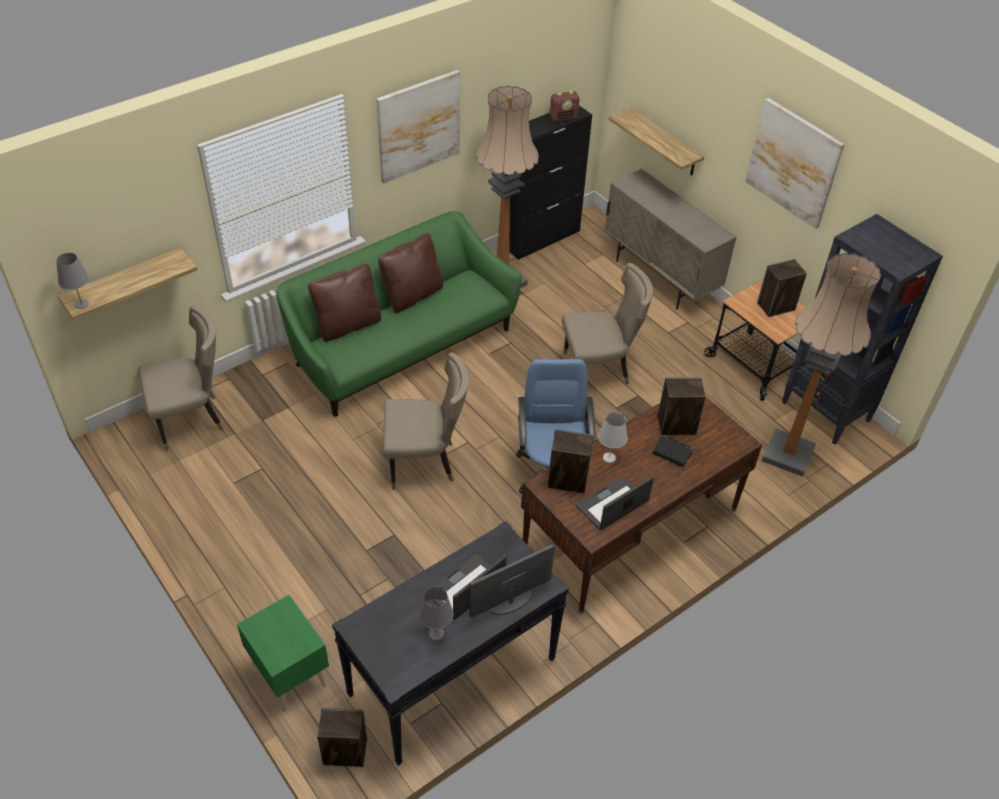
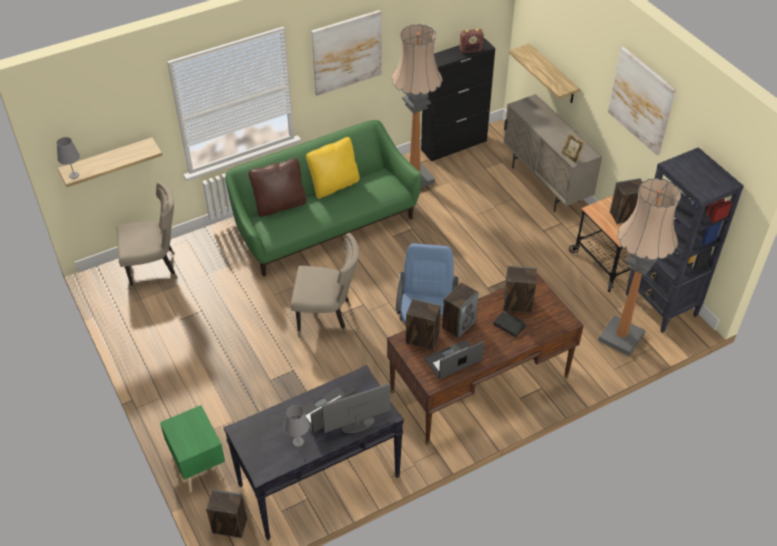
camera: 10 degrees right, 0 degrees up
brown pillow [378,233,443,314] -> yellow pillow [306,137,360,199]
beige chair [562,263,653,385] -> none
white table lamp [598,412,628,463] -> speaker [442,282,479,339]
none -> picture frame [560,132,585,164]

